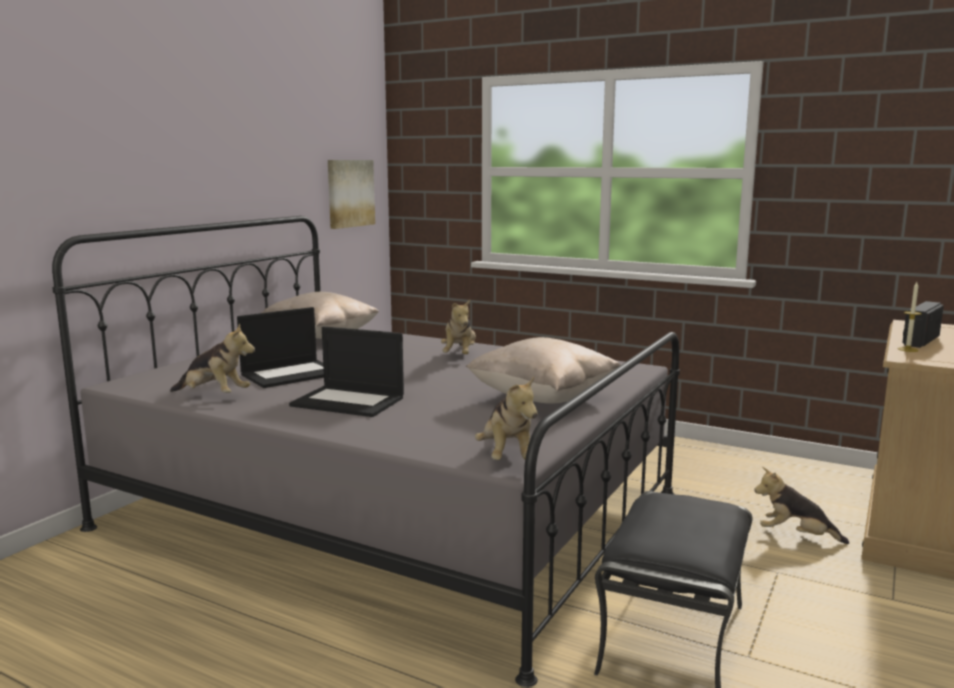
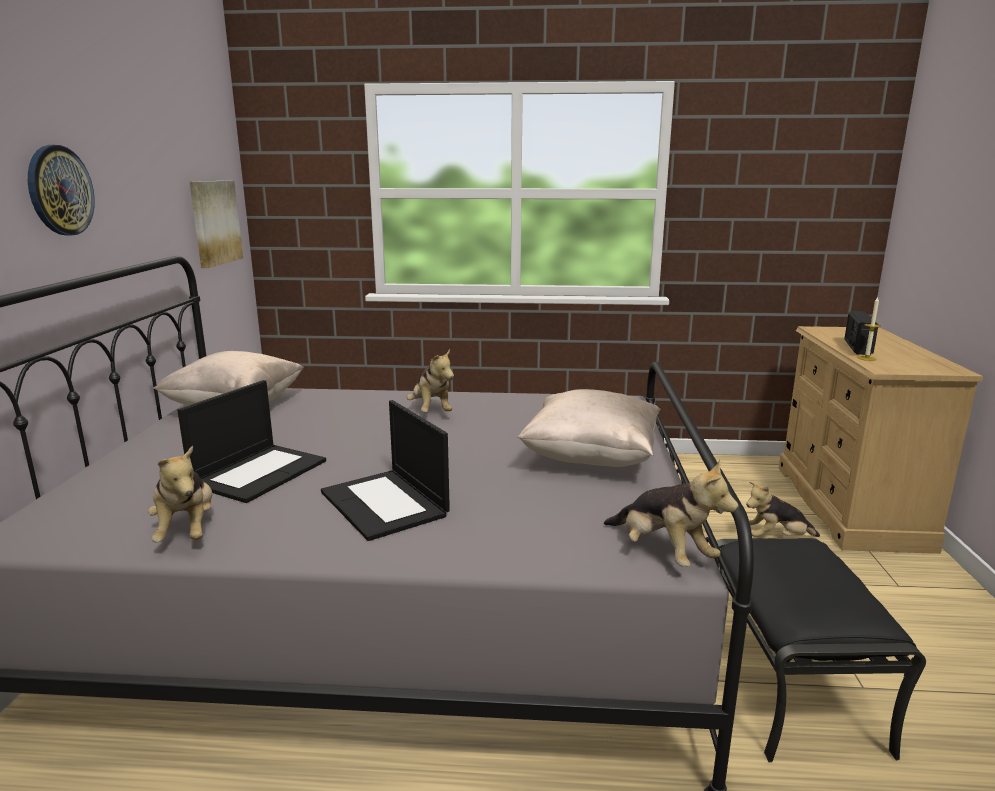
camera: 25 degrees left, 5 degrees up
plush toy [170,323,255,393] -> plush toy turned 75 degrees clockwise [148,445,212,543]
laptop [289,326,404,417] -> laptop turned 60 degrees clockwise [321,400,450,541]
none -> wall clock [28,145,95,236]

